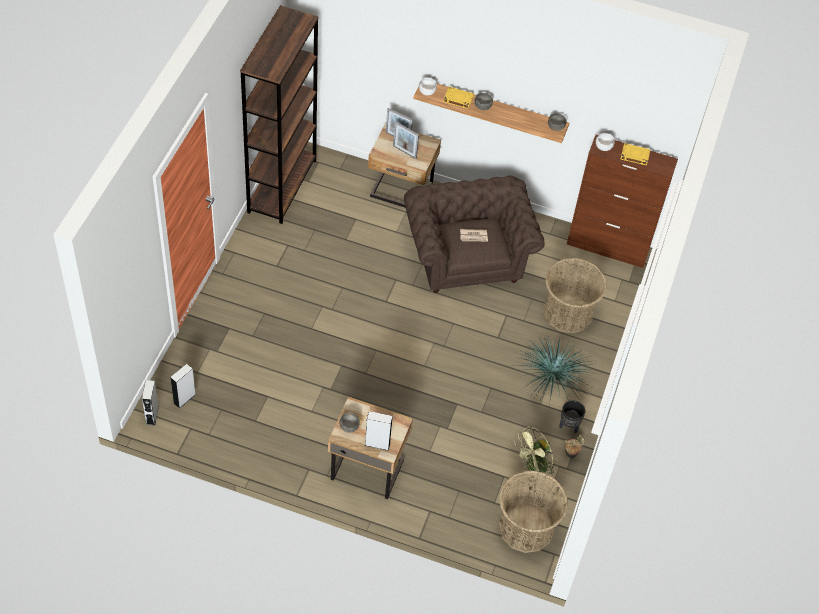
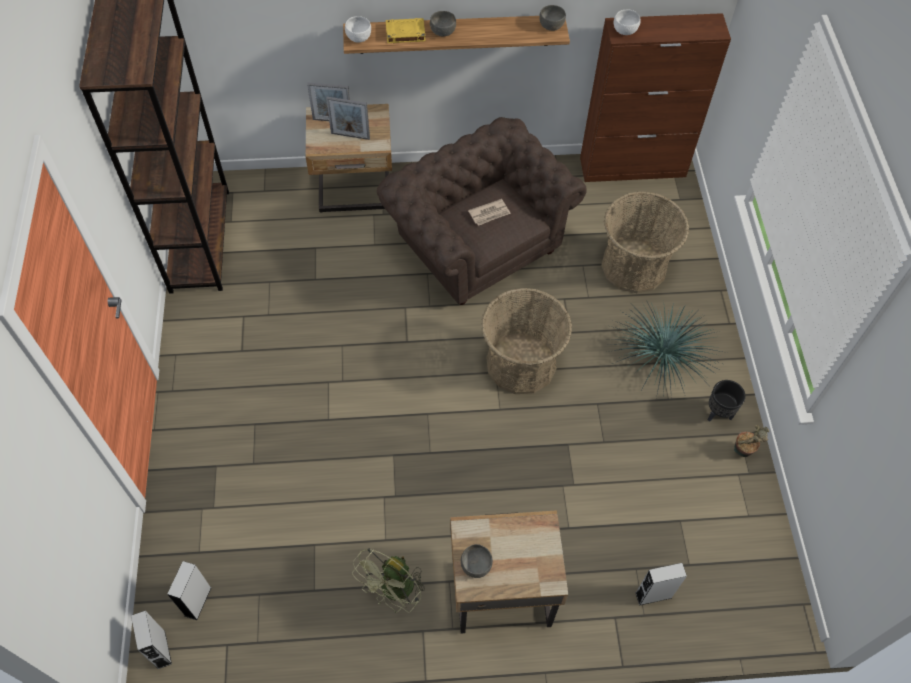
camera: 20 degrees left, 5 degrees up
grey speaker [365,411,393,451] -> grey speaker moved to [635,563,687,606]
basket [499,470,568,553] -> basket moved to [481,288,572,394]
green fan [514,426,554,479] -> green fan moved to [352,548,425,613]
yellow book [621,143,650,165] -> none

